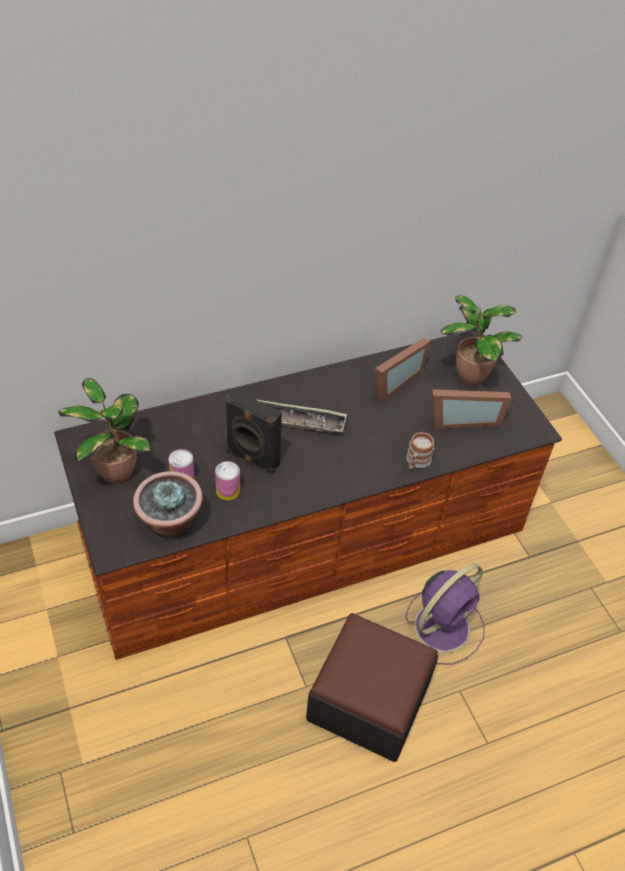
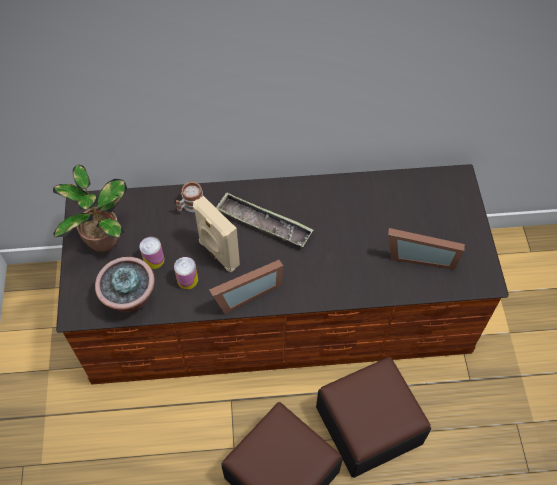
camera: 20 degrees right, 10 degrees up
black speaker [225,389,282,474] -> beige speaker [193,196,240,272]
picture frame [375,338,430,402] -> picture frame moved to [209,260,283,314]
mug [406,432,434,470] -> mug moved to [176,182,203,212]
purple fan [406,564,485,665] -> ottoman [316,357,431,478]
potted plant [441,295,522,385] -> none

